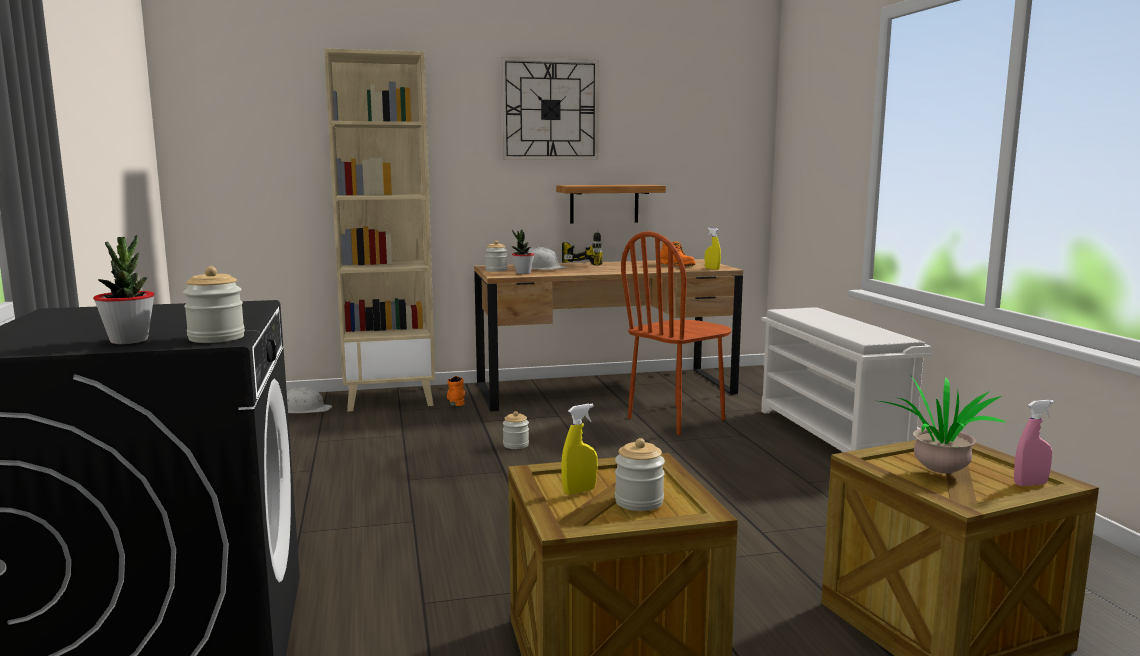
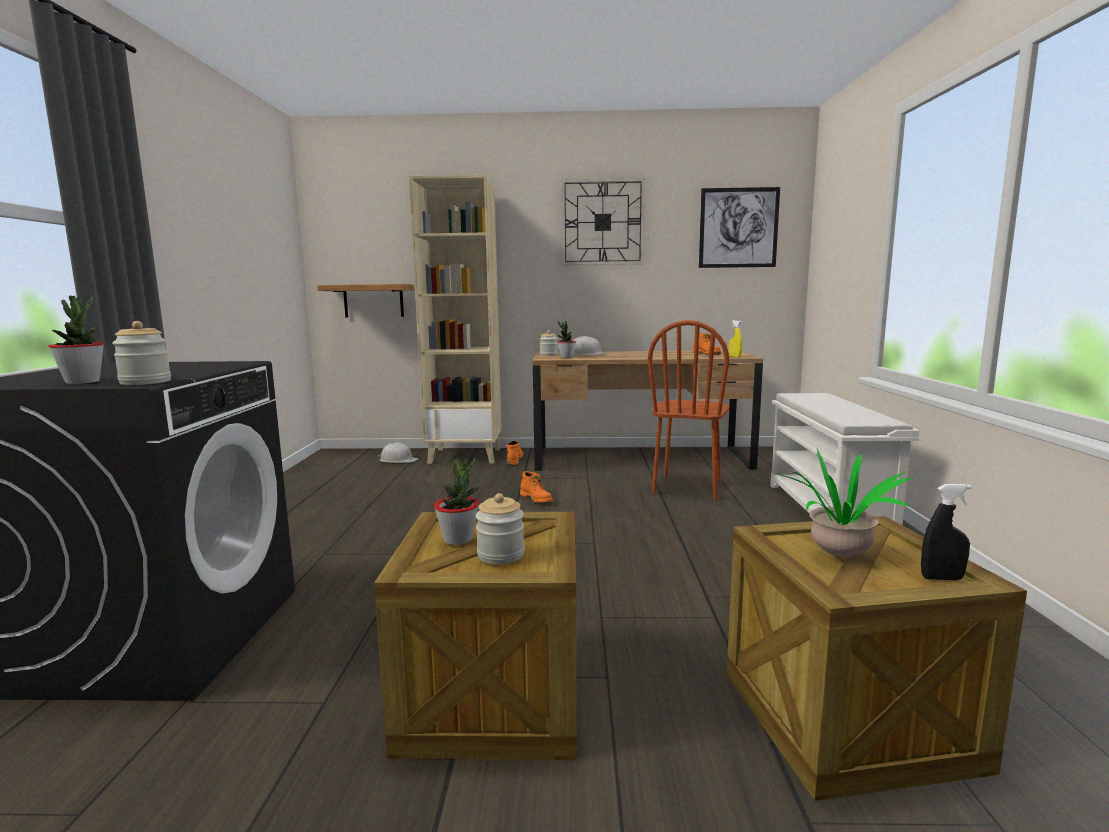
camera: 15 degrees right, 0 degrees up
jar [503,411,529,449] -> orange boot [520,471,553,502]
shelf [556,185,666,224] -> shelf moved to [317,284,414,317]
yellow spray bottle [561,404,598,495] -> potted plant [434,457,479,545]
power drill [562,229,603,265] -> none
brown chair [621,231,731,435] -> brown chair turned 45 degrees counterclockwise [648,320,730,500]
pink spray bottle [1014,400,1054,486] -> black spray bottle [921,484,972,580]
none -> picture [699,187,780,268]

